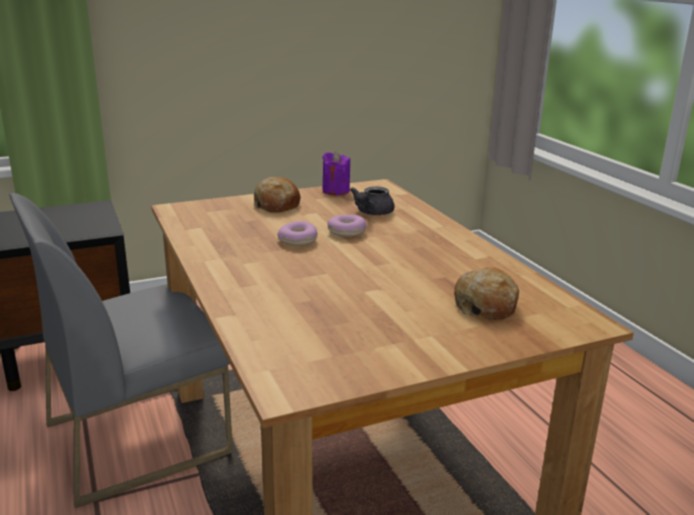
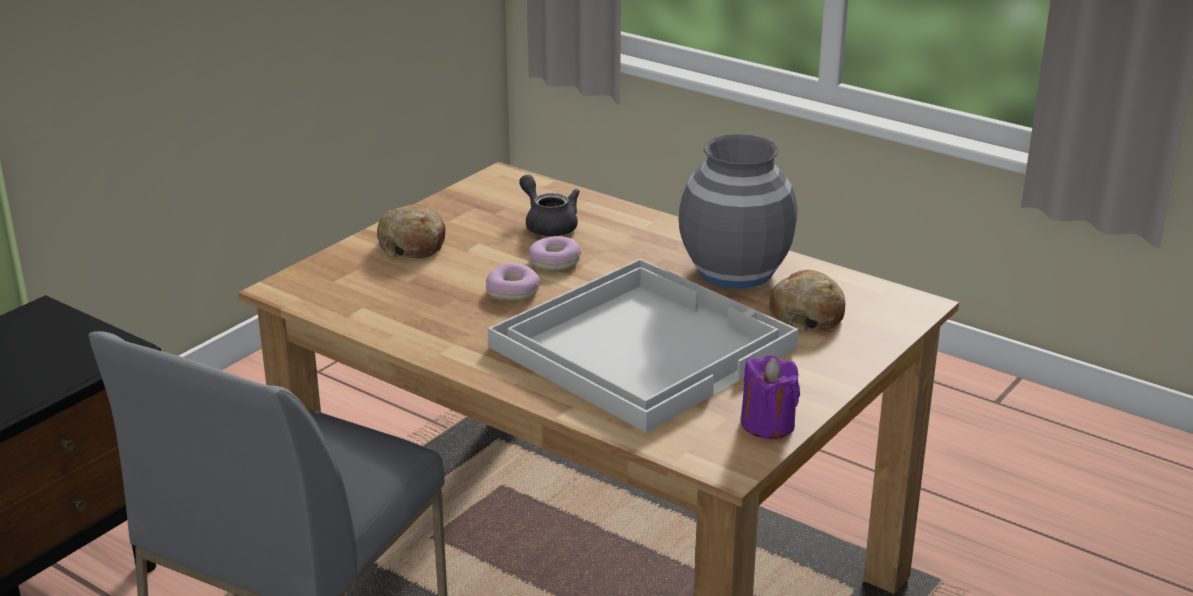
camera: 30 degrees left, 5 degrees up
purple candle [322,151,350,195] -> purple candle moved to [741,355,800,439]
grey teapot [350,187,394,215] -> grey teapot turned 150 degrees clockwise [519,174,580,236]
none -> white tray [488,259,798,433]
none -> grey vase [678,134,797,289]

